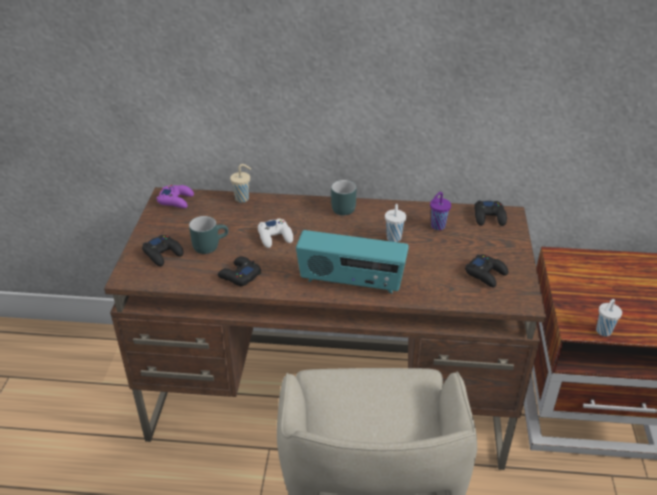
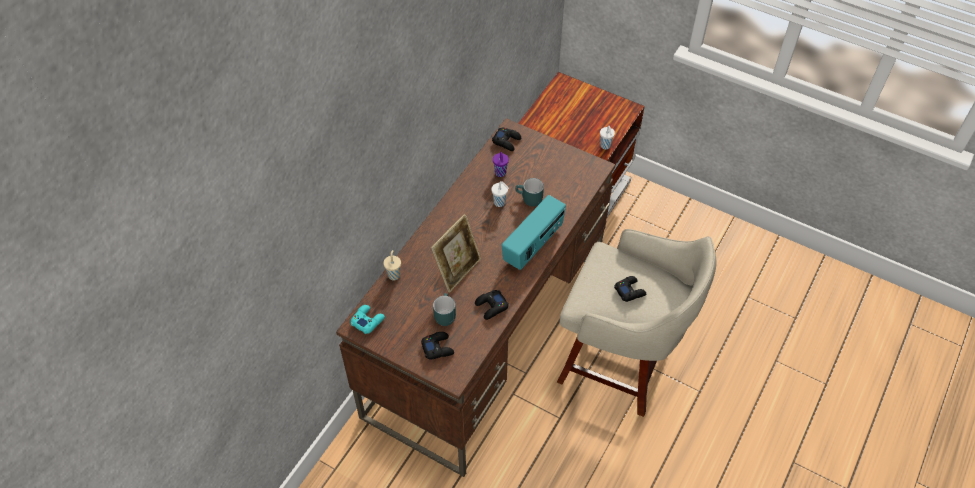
camera: 65 degrees left, 15 degrees up
purple game controller [157,185,194,208] -> turquoise game controller [351,305,385,334]
white game controller [258,218,293,248] -> picture frame [431,214,481,293]
turquoise mug [331,180,356,215] -> turquoise mug moved to [515,178,544,207]
black game controller [465,255,508,288] -> black game controller moved to [614,276,646,302]

